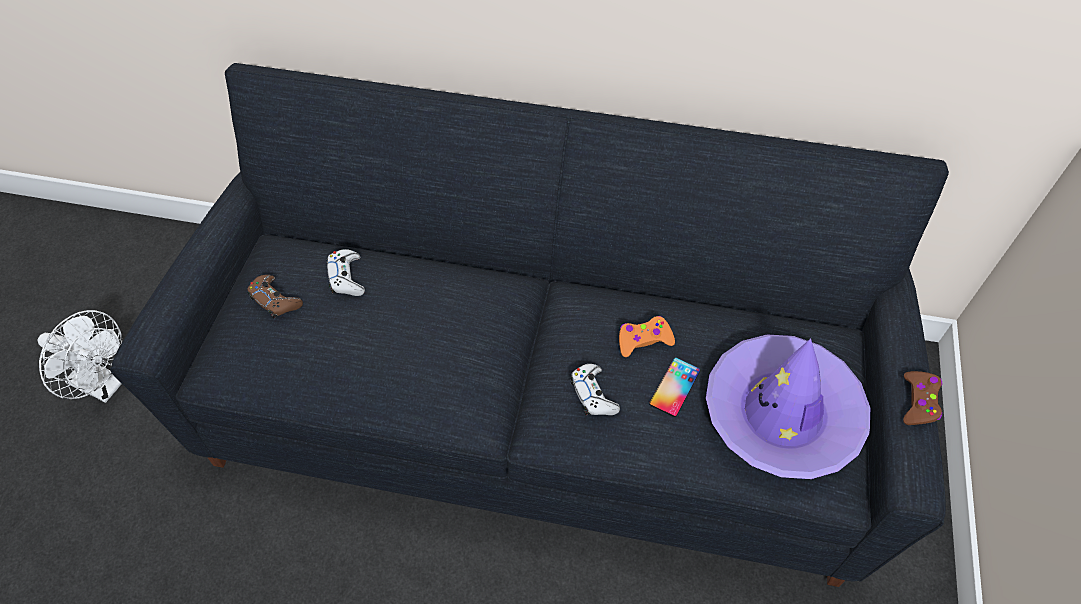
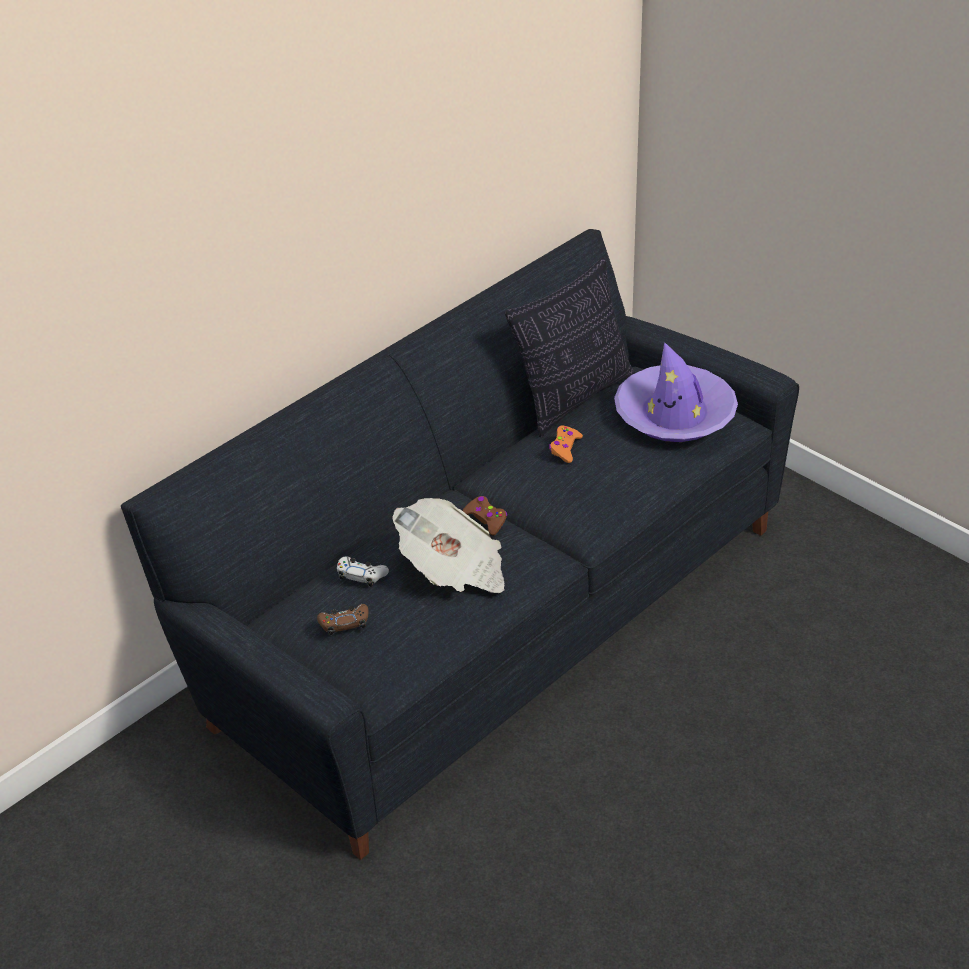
camera: 55 degrees left, 15 degrees down
white fan [37,310,123,403] -> none
white game controller [571,364,620,416] -> none
phone [649,358,700,417] -> none
brown game controller [903,371,942,425] -> brown game controller moved to [462,496,507,535]
none -> newspaper [392,498,505,593]
none -> pillow [505,257,635,437]

